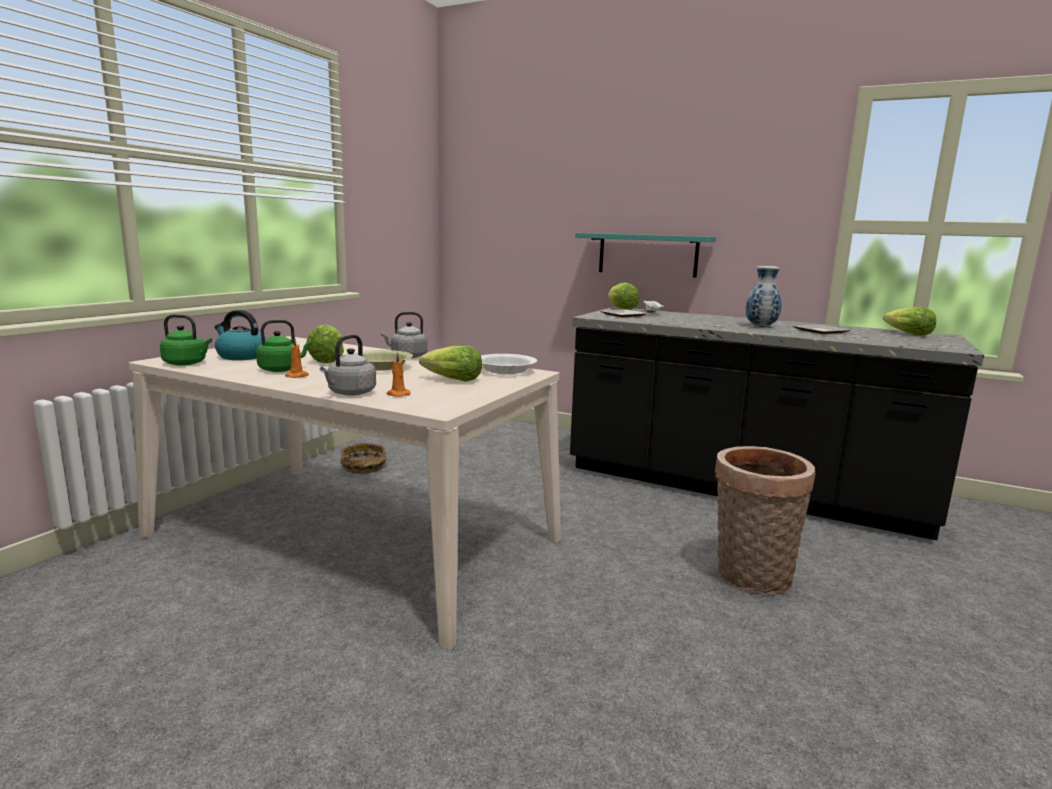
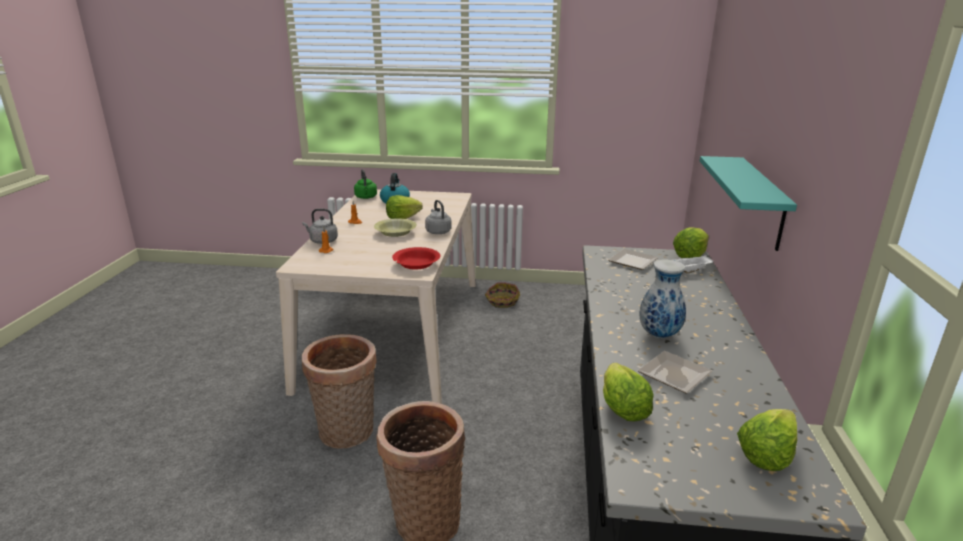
camera: 70 degrees right, 10 degrees up
green kettle [256,320,312,372] -> none
lettuce [419,345,482,381] -> lettuce moved to [603,363,654,422]
white bowl [481,354,537,374] -> red bowl [392,247,440,270]
none -> basket [302,334,377,449]

